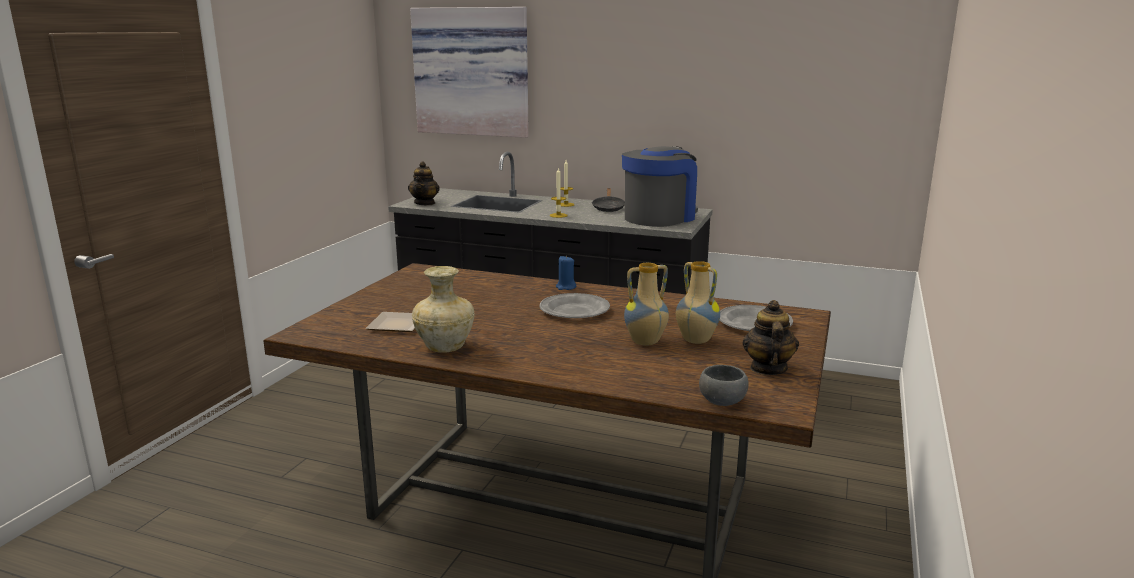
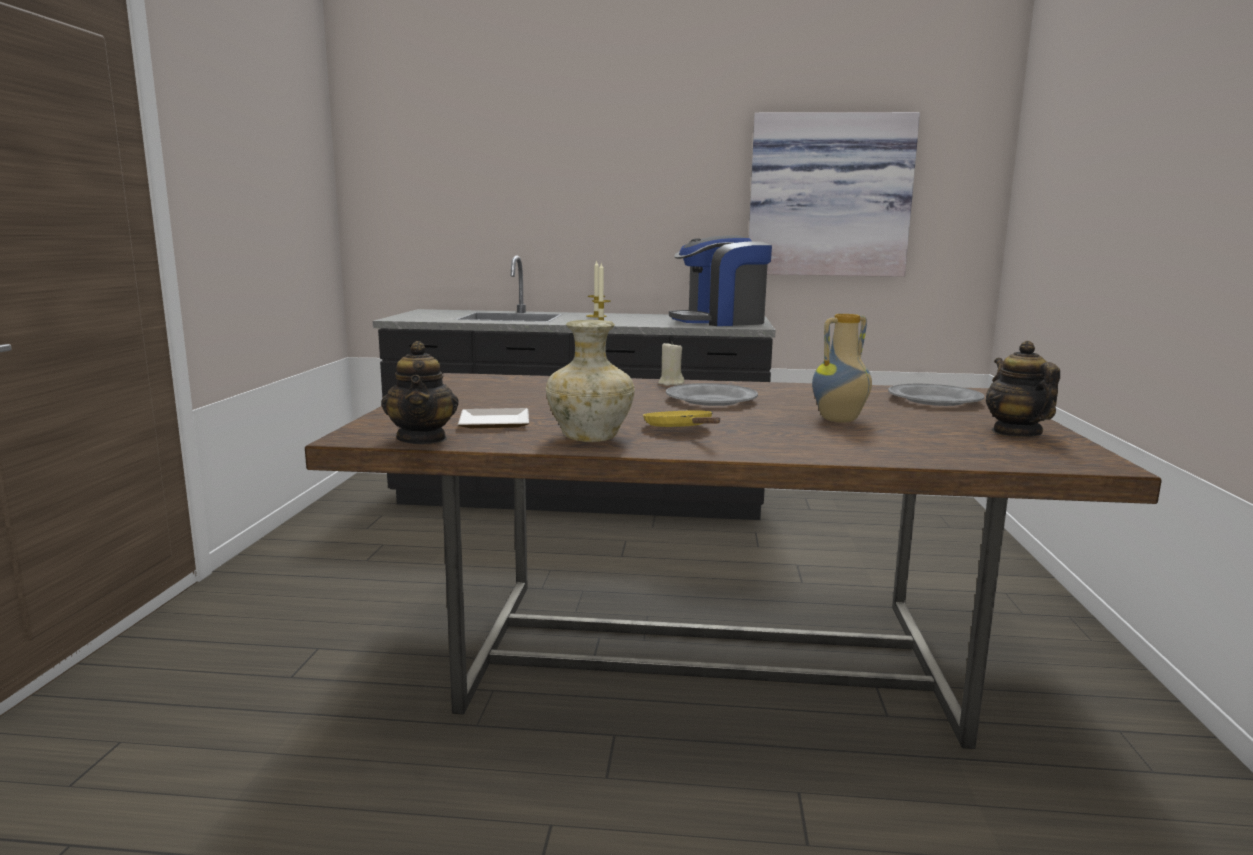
camera: 15 degrees left, 5 degrees down
teapot [408,161,440,205] -> teapot moved to [381,341,459,444]
picture [410,7,529,138] -> picture moved to [749,112,920,277]
blue candle [556,256,576,290] -> beige candle [658,342,684,386]
black frying pan [592,188,625,212] -> none
coffee machine [622,146,698,227] -> coffee machine turned 135 degrees counterclockwise [669,236,772,326]
vase [676,261,720,344] -> none
grey bowl [699,365,749,406] -> none
none -> yellow frying pan [643,410,720,427]

